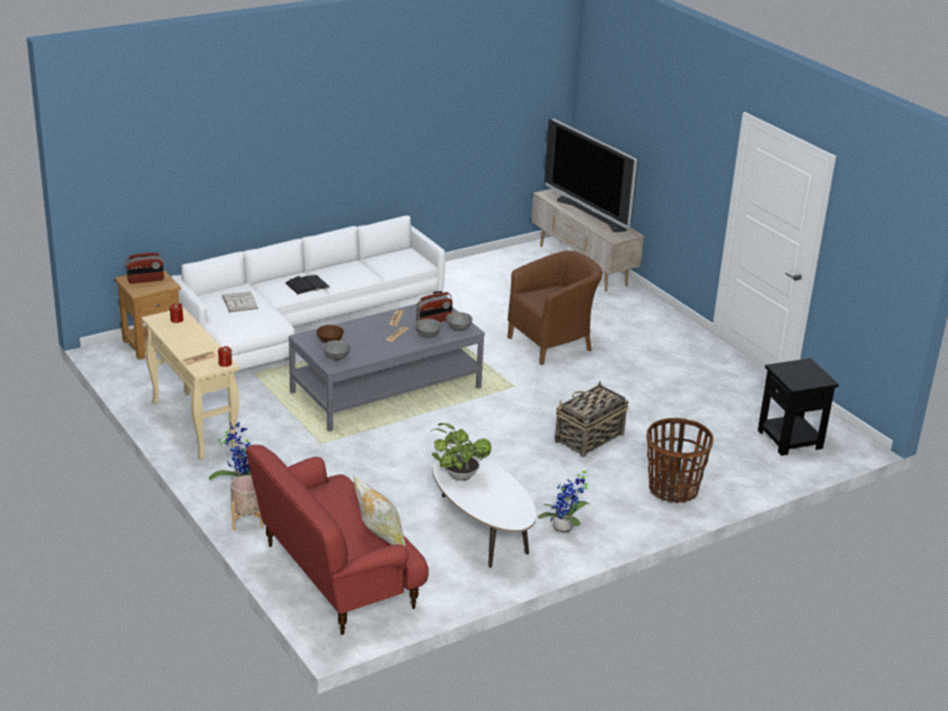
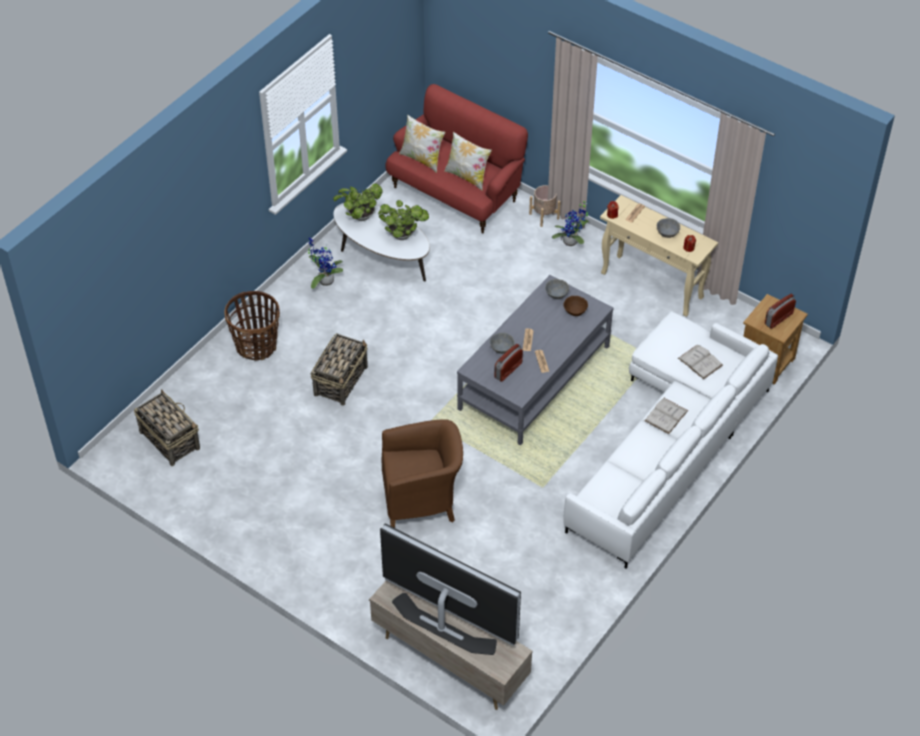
camera: 160 degrees right, 20 degrees up
black book [285,275,330,295] -> white book [645,398,688,434]
grey bowl [446,312,473,331] -> grey bowl moved to [657,218,680,238]
brown armchair [507,250,602,365] -> brown armchair turned 135 degrees counterclockwise [382,419,463,528]
black side table [758,358,839,456] -> basket [134,389,200,466]
none -> potted plant [333,184,383,221]
none -> pillow [444,132,492,191]

